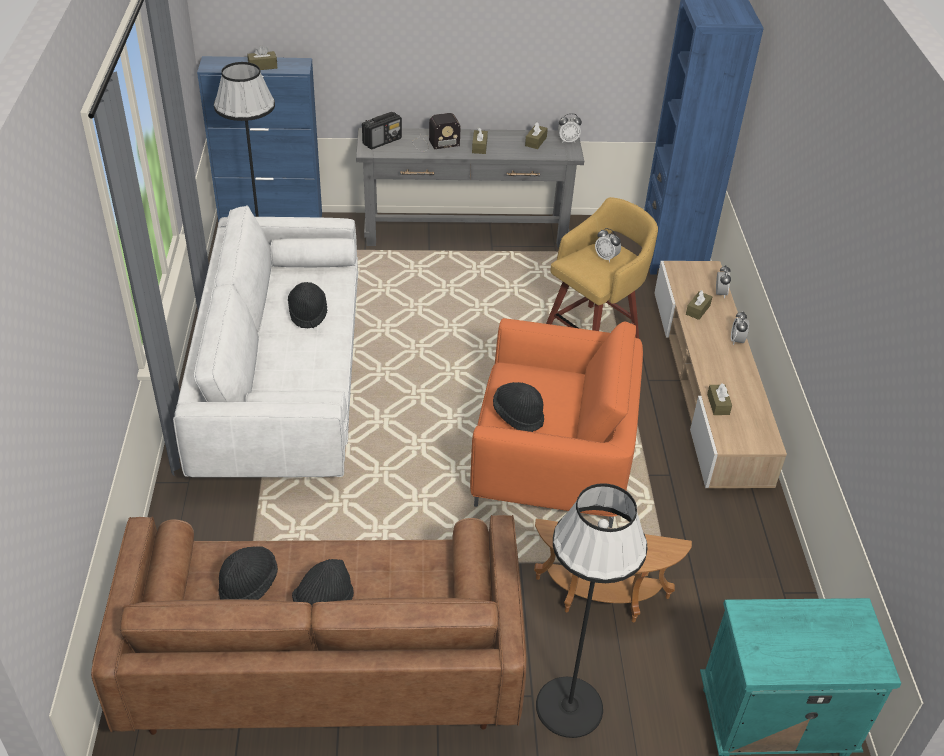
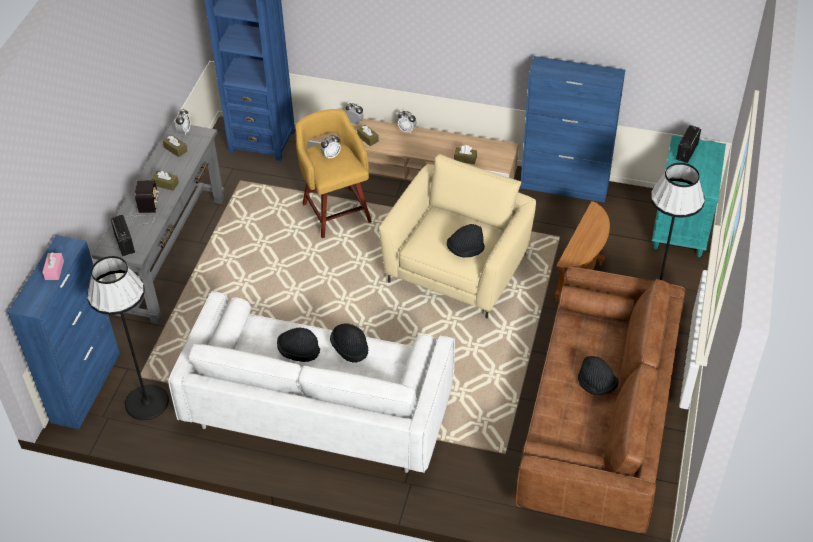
camera: 70 degrees left, 5 degrees up
black hat [219,546,278,600] -> black hat moved to [330,323,369,363]
brown tissue box [247,45,277,70] -> pink tissue box [42,252,64,280]
orange armchair [470,318,643,528] -> beige armchair [379,154,536,319]
none -> blue cabinet [520,56,625,203]
none -> radio [676,125,701,163]

